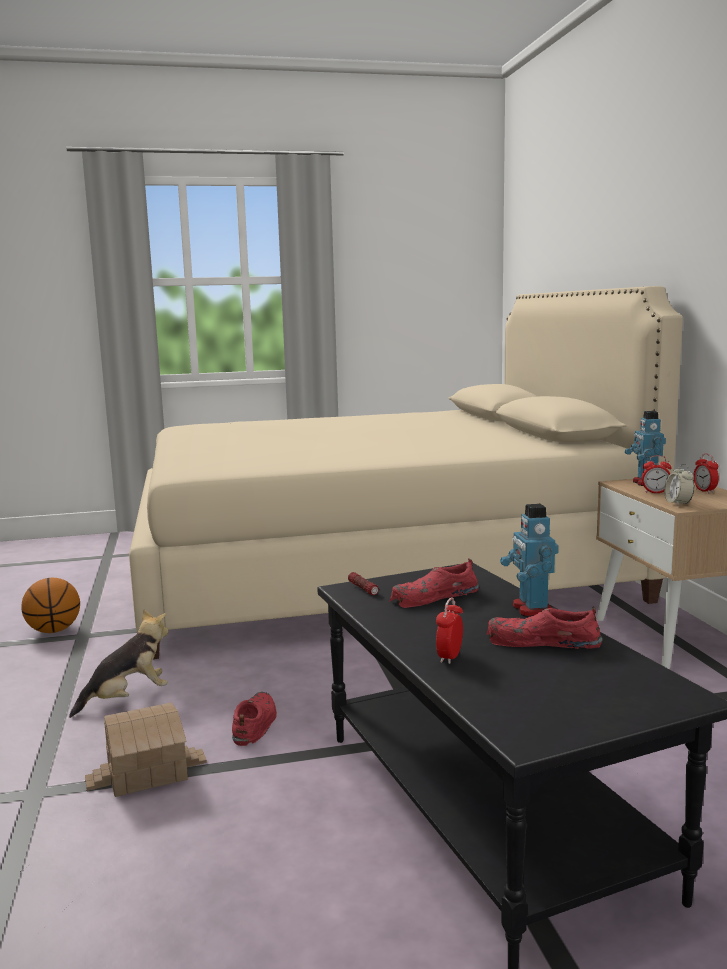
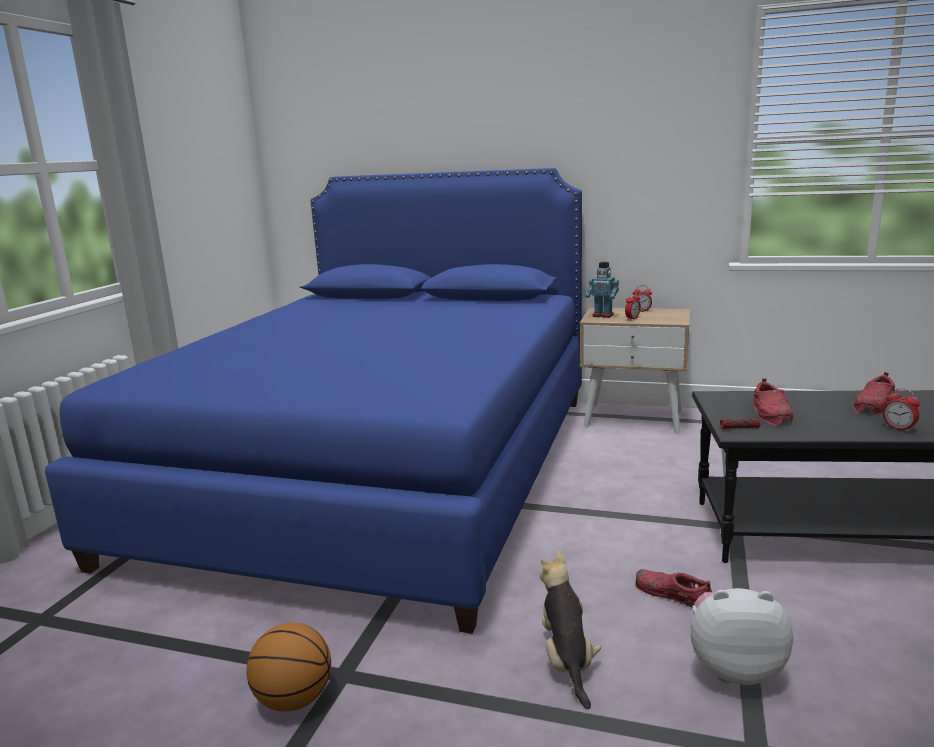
camera: 60 degrees left, 5 degrees up
toy house [85,703,207,797] -> plush toy [690,588,793,685]
beige bed [129,286,683,659] -> blue bed [45,168,582,634]
toy robot [500,504,559,617] -> none
alarm clock [664,464,694,506] -> none

